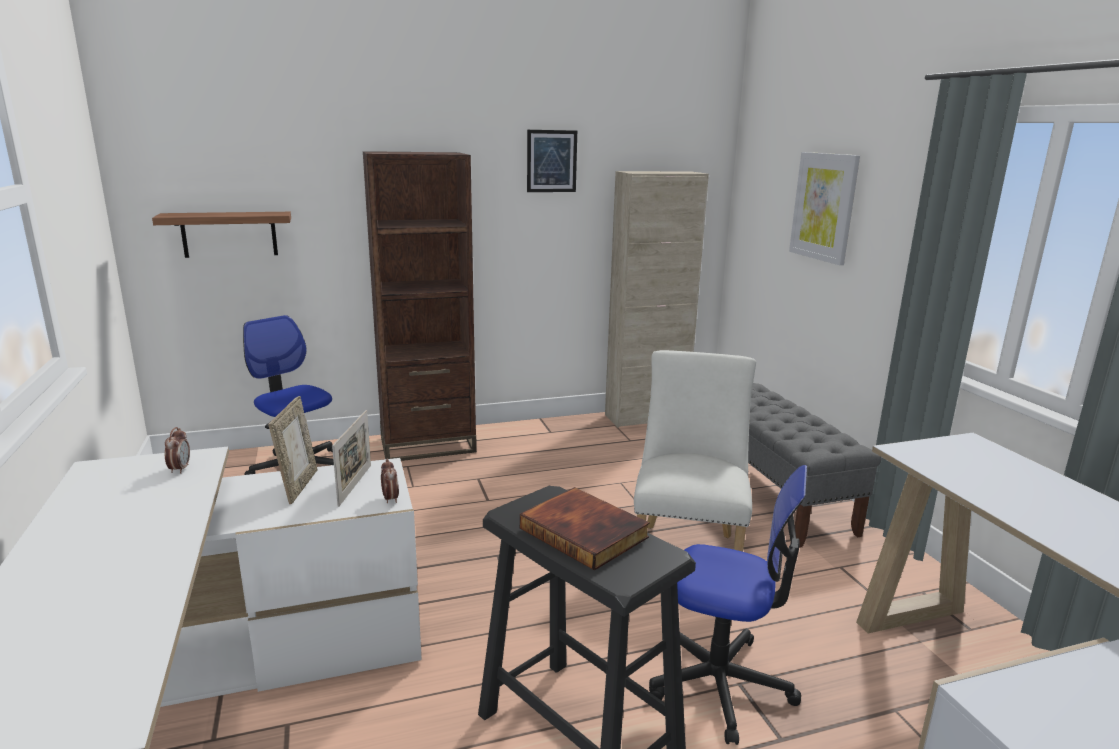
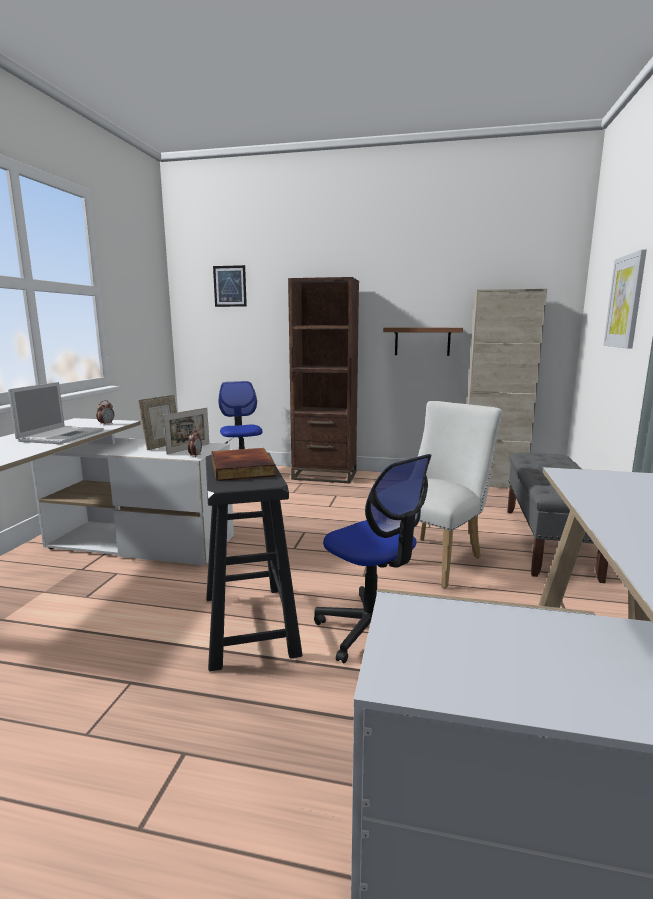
camera: 30 degrees right, 5 degrees down
shelf [152,212,291,258] -> shelf moved to [383,328,463,356]
picture [527,130,577,192] -> picture moved to [213,265,247,307]
none -> laptop [8,382,104,444]

